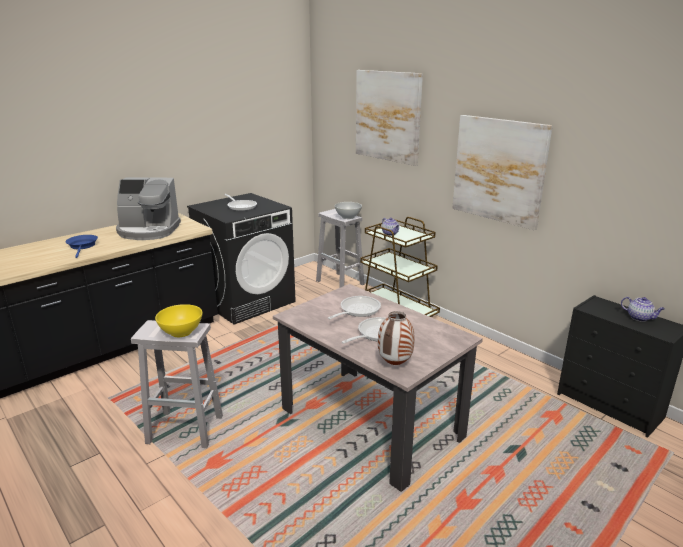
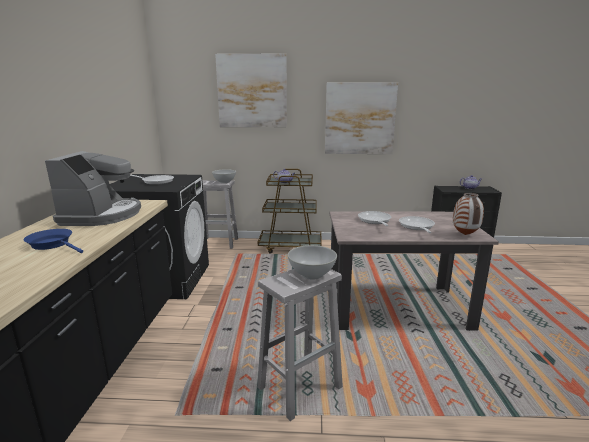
camera: 45 degrees left, 5 degrees down
coffee machine [116,178,181,240] -> coffee machine turned 45 degrees counterclockwise [45,151,141,226]
yellow bowl [155,304,202,337] -> white bowl [288,245,337,280]

